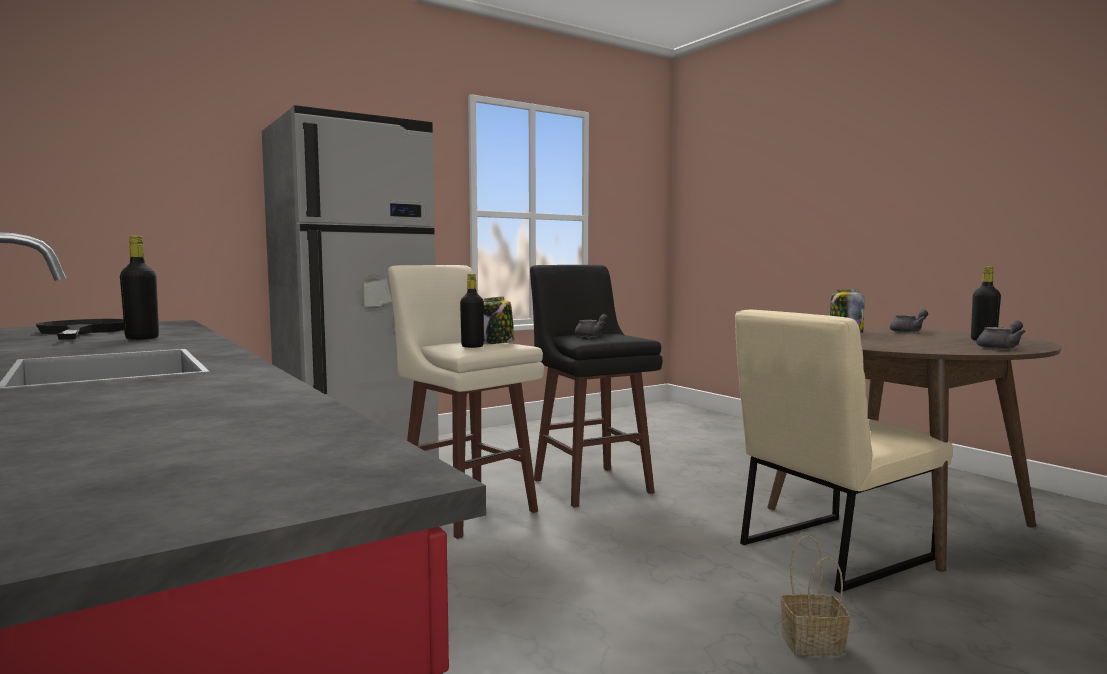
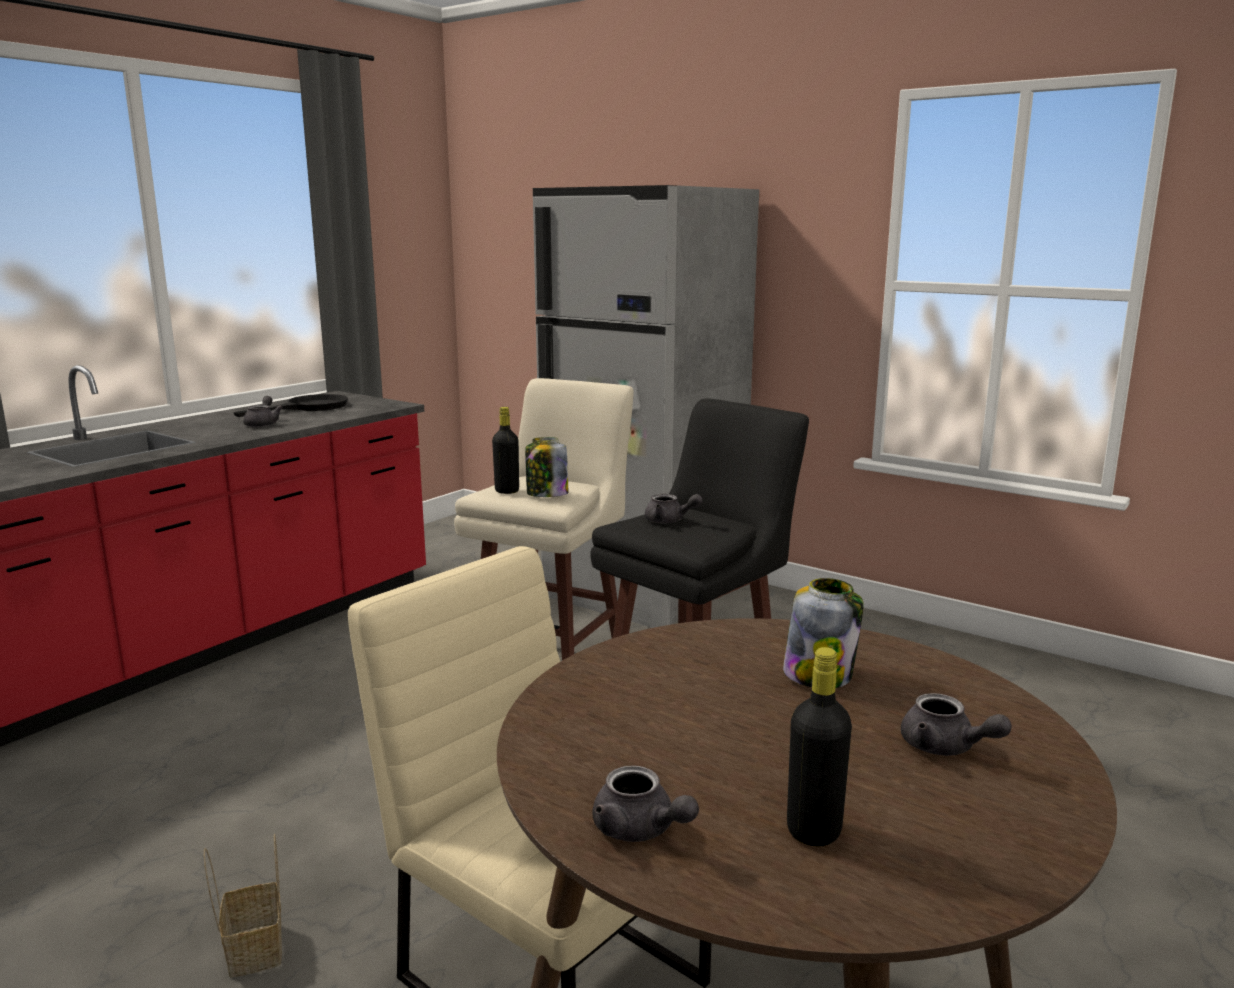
camera: 70 degrees right, 10 degrees up
black bottle [120,236,159,340] -> grey teapot [243,396,283,427]

